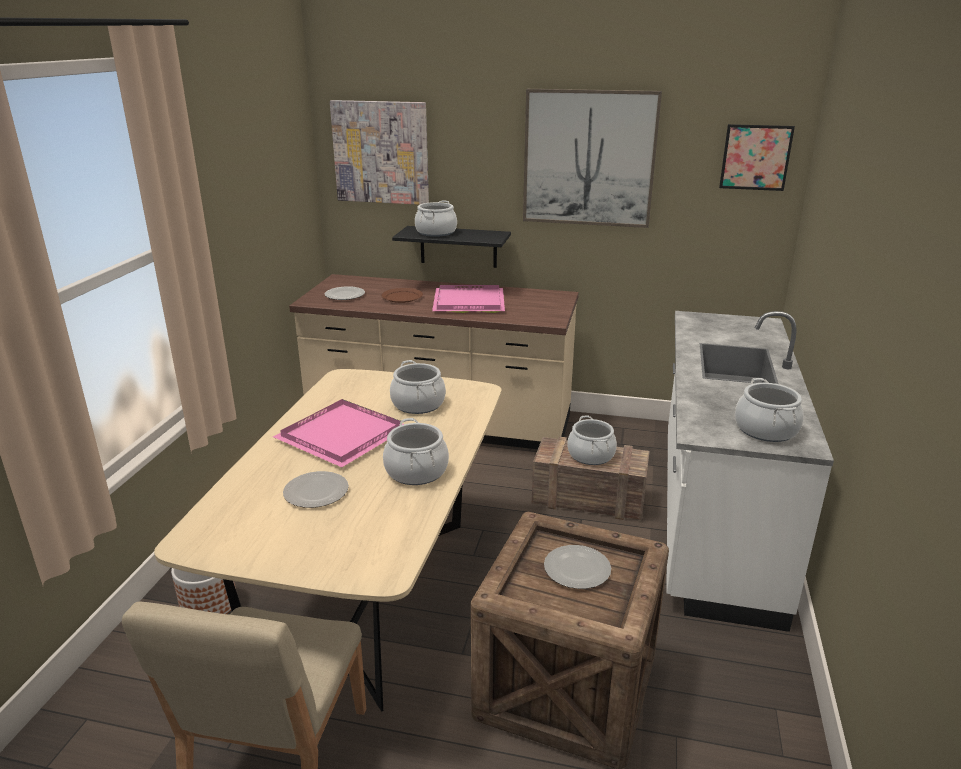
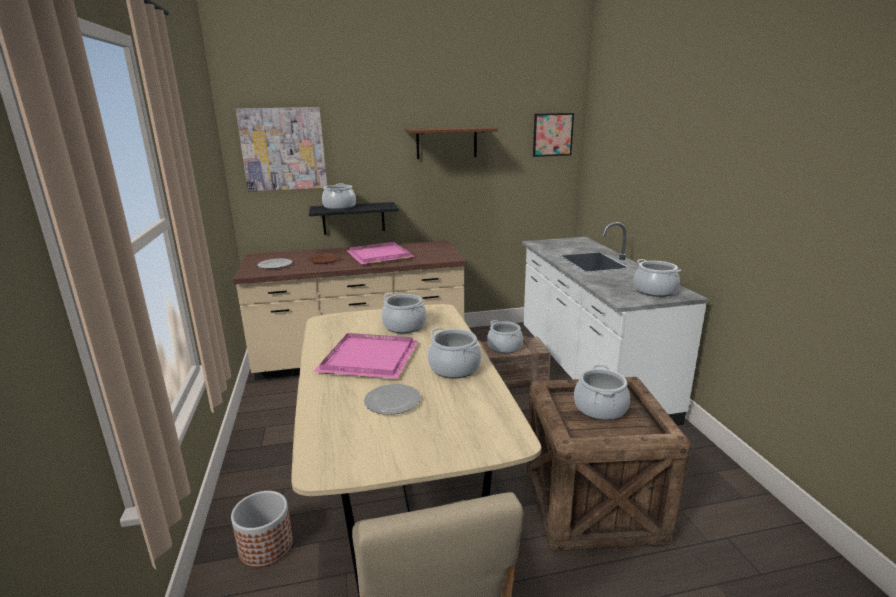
camera: 25 degrees left, 5 degrees down
picture [523,89,662,228] -> brown shelf [405,127,498,159]
plate [544,545,611,589] -> cooking pot [574,364,630,420]

